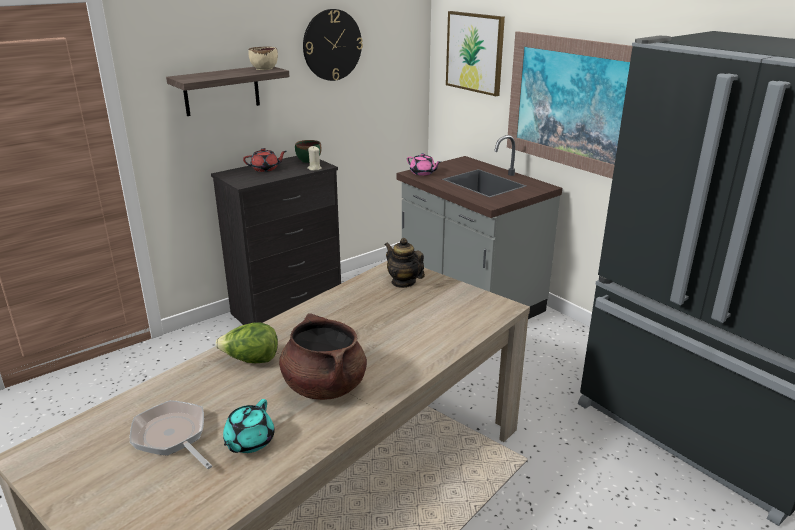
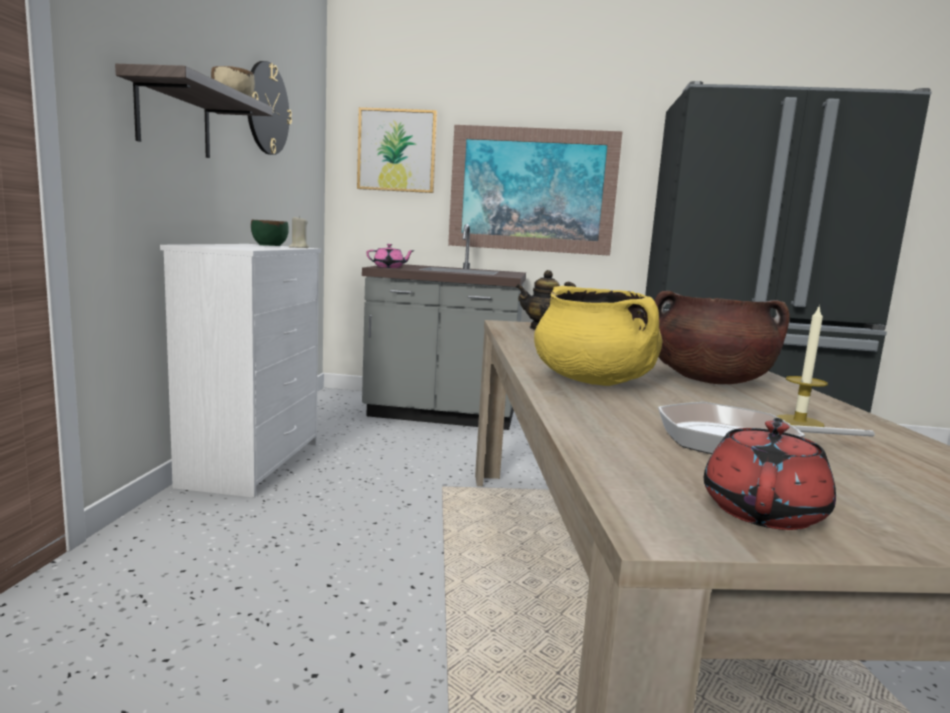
camera: 45 degrees left, 15 degrees down
black dresser [211,156,341,325] -> white dresser [160,244,321,498]
lettuce [215,322,278,363] -> yellow cooking pot [534,286,662,386]
turquoise teapot [223,399,275,453] -> candle [777,305,828,427]
red teapot [243,148,286,172] -> red teapot moved to [704,418,836,530]

